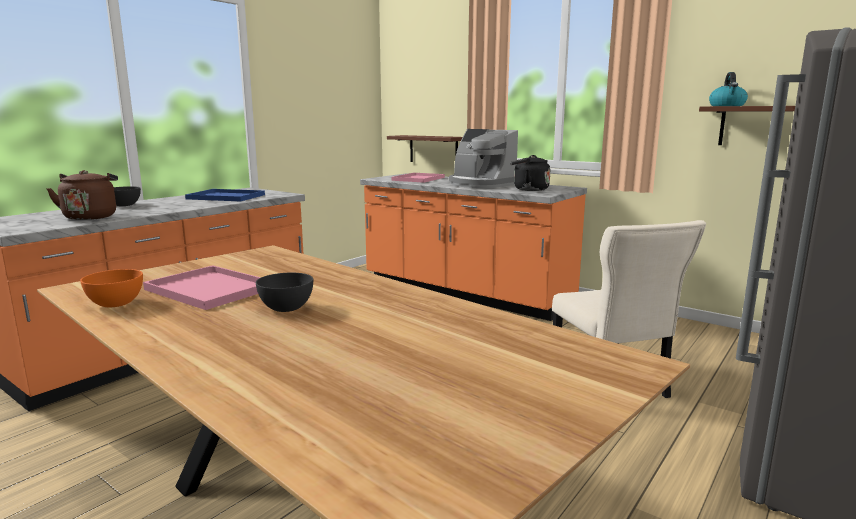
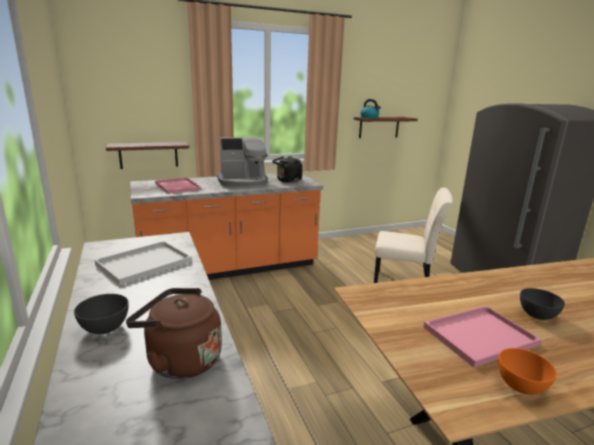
camera: 60 degrees left, 5 degrees up
blue tray [185,189,265,202] -> white tray [94,241,192,285]

